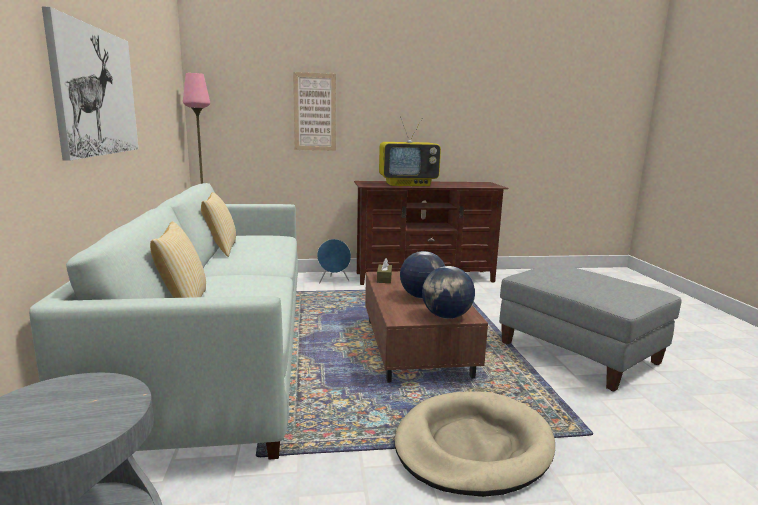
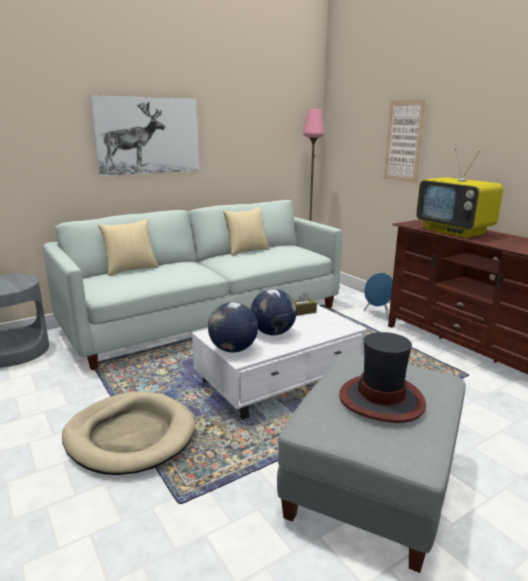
camera: 65 degrees right, 5 degrees up
brown coffee table [365,271,488,383] -> white coffee table [192,305,367,420]
none -> hat [339,332,426,423]

